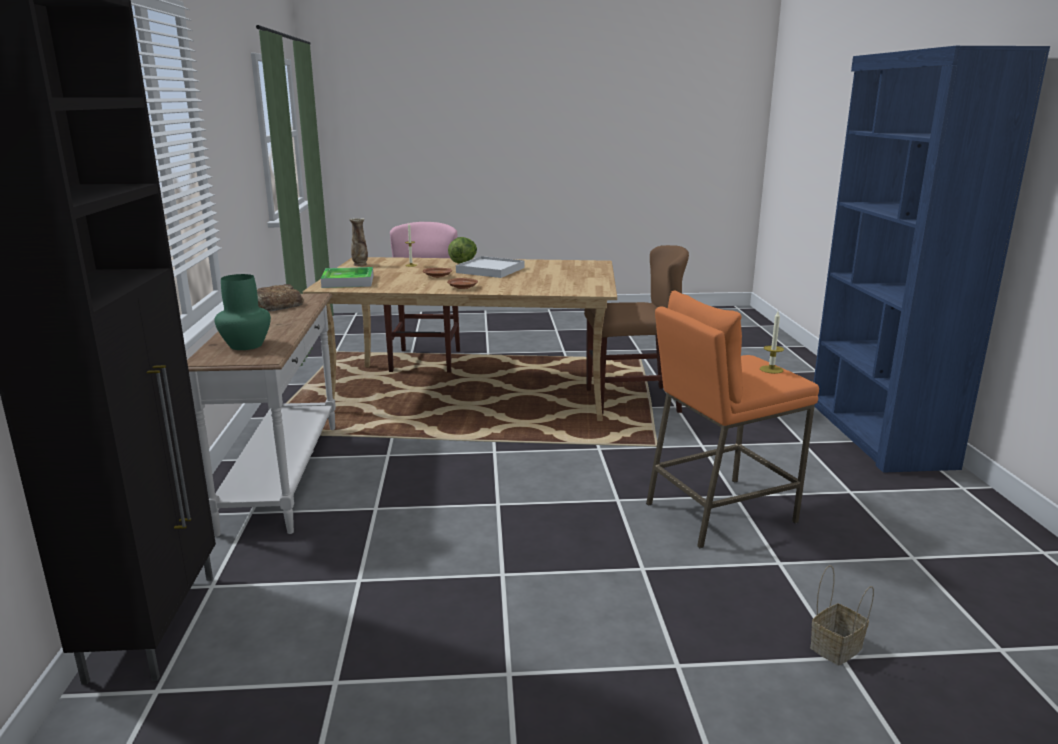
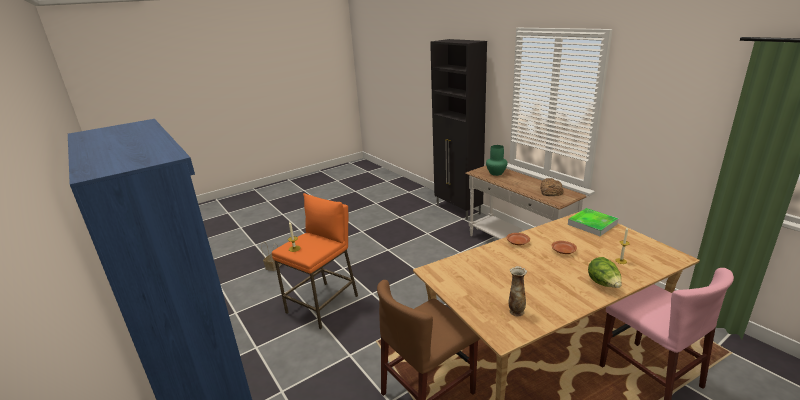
camera: 150 degrees right, 5 degrees up
vase [349,218,368,266] -> vase moved to [509,266,527,317]
white tray [456,256,524,278] -> none

